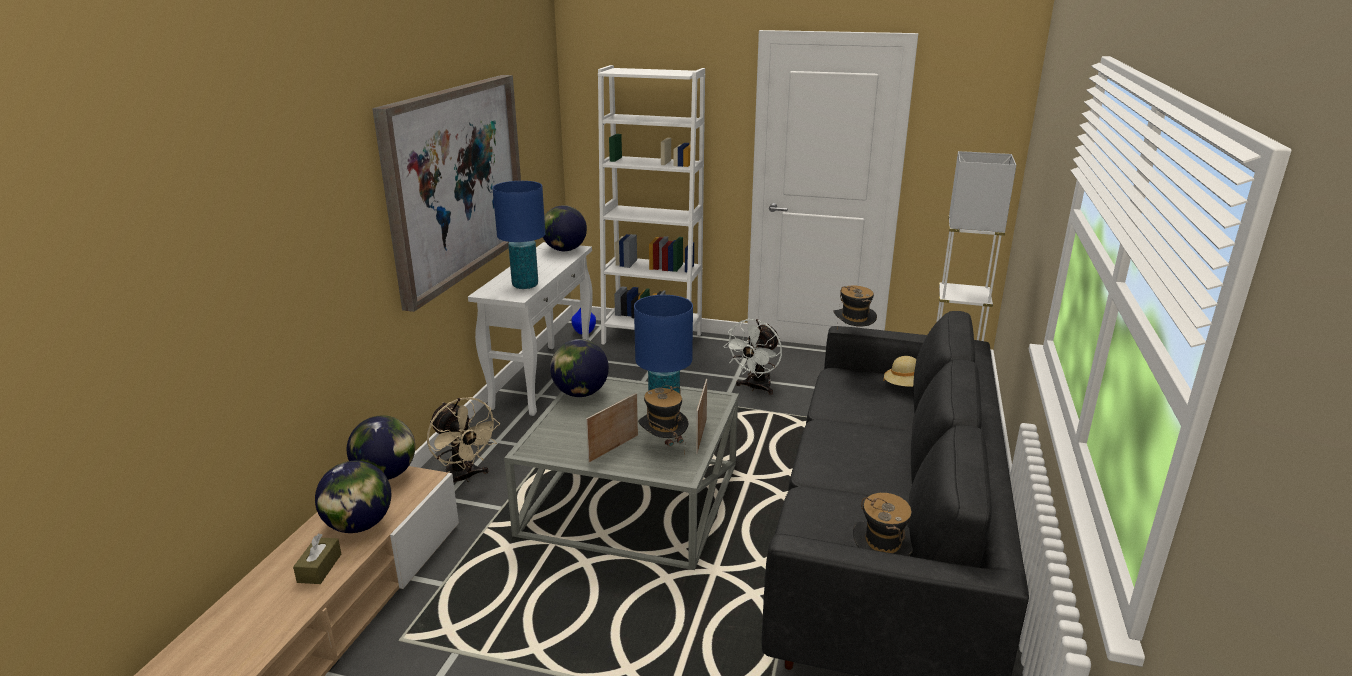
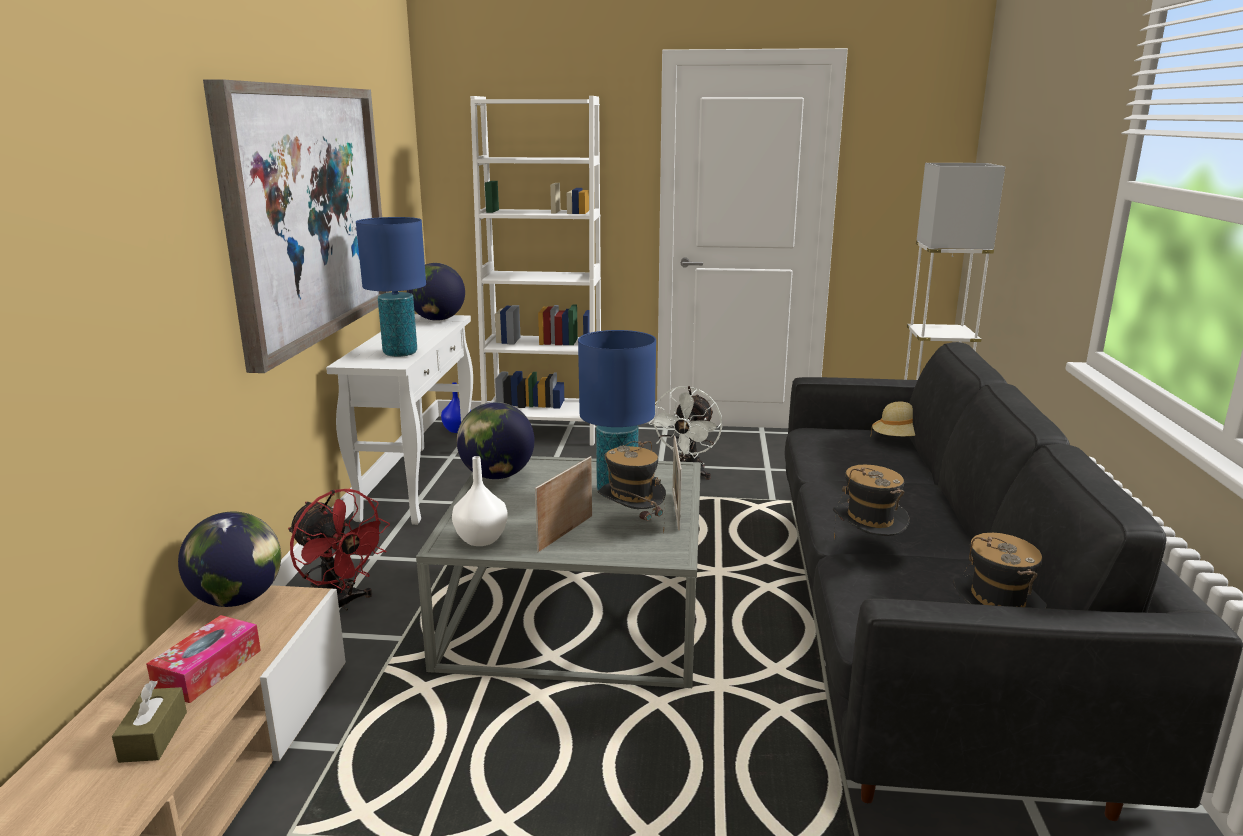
camera: 10 degrees left, 5 degrees down
globe [315,461,391,533] -> tissue box [146,615,261,703]
beige fan [427,397,500,483] -> red fan [288,489,390,610]
hat [833,285,877,329] -> hat moved to [833,465,910,540]
none -> white vase [452,456,507,546]

